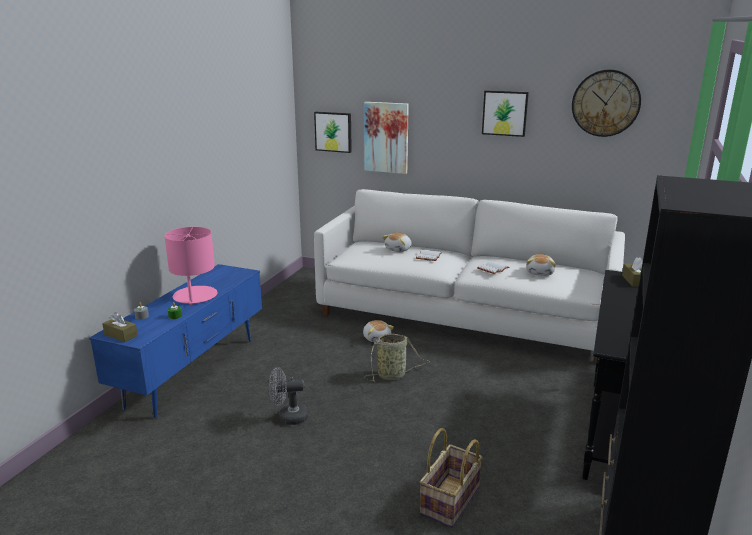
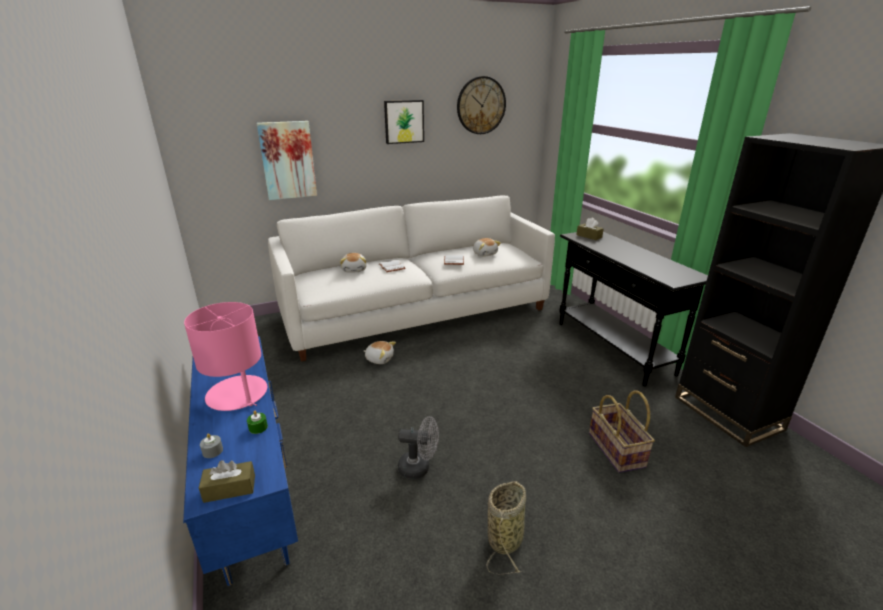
camera: 45 degrees left, 5 degrees up
grey fan [268,367,308,425] -> grey fan turned 120 degrees counterclockwise [398,416,439,479]
picture [314,112,352,153] -> none
basket [364,334,430,382] -> basket moved to [486,481,526,574]

